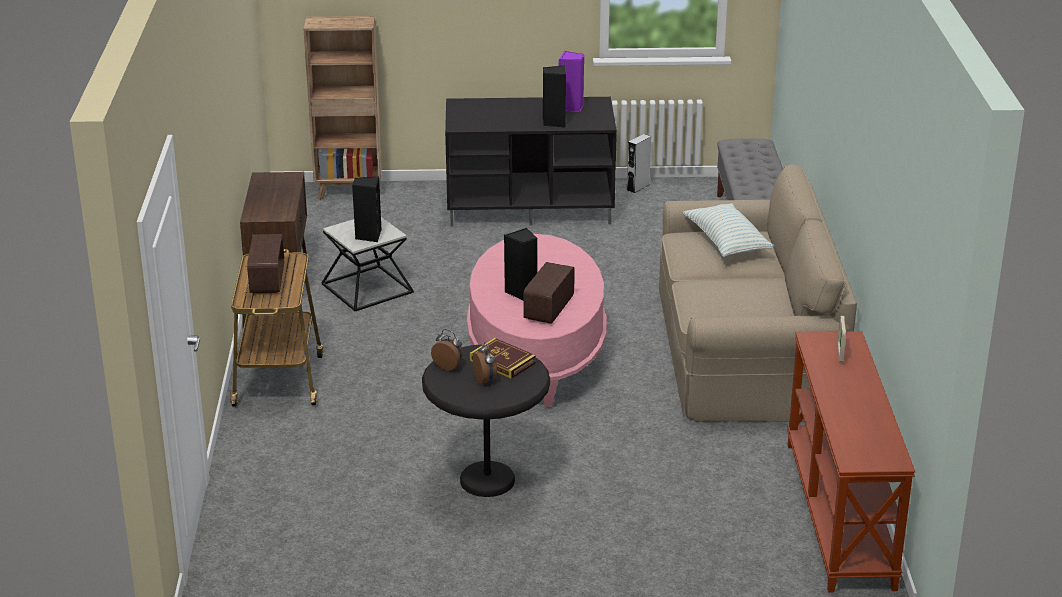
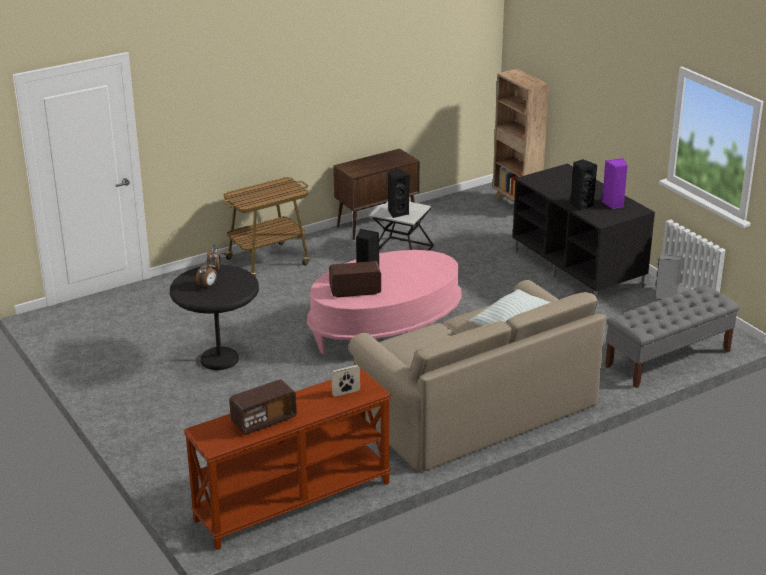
camera: 60 degrees right, 0 degrees up
radio [247,234,284,293] -> radio moved to [229,379,297,434]
book [470,338,536,379] -> none

